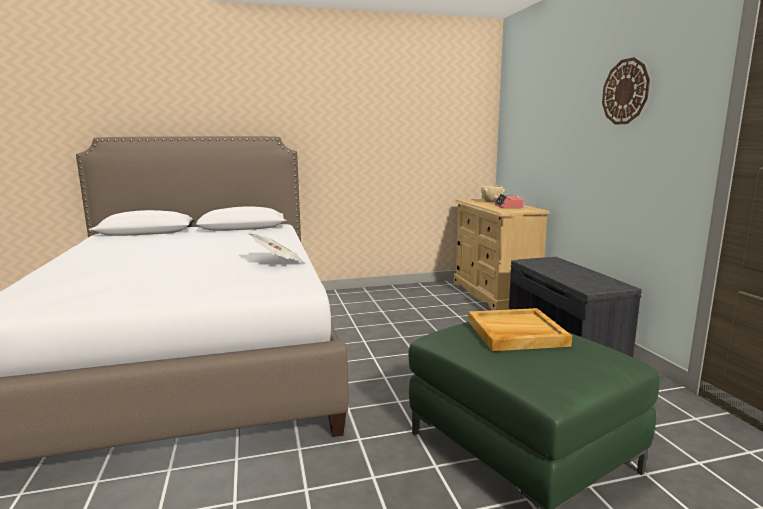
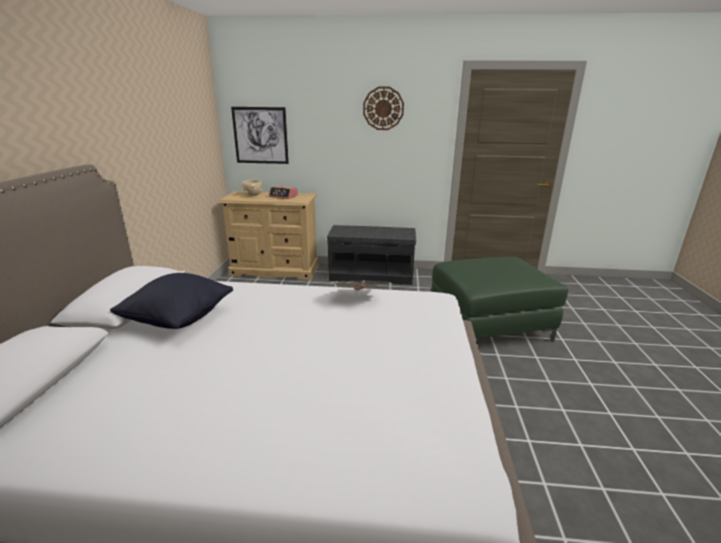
camera: 70 degrees left, 10 degrees up
beige tray [468,308,572,351] -> none
none -> black pillow [110,273,233,329]
none -> picture [231,107,289,164]

